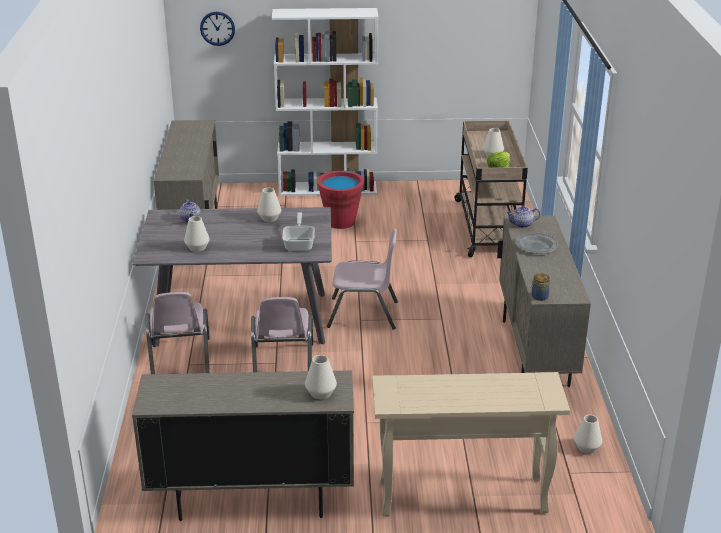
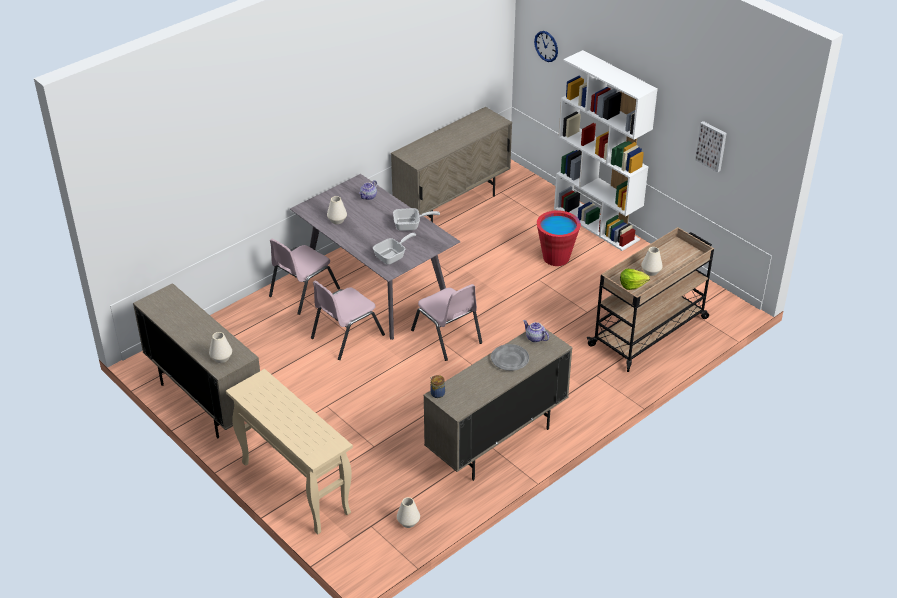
camera: 50 degrees right, 10 degrees up
white vase [257,188,281,222] -> frying pan [393,208,440,231]
none -> picture [695,121,727,172]

